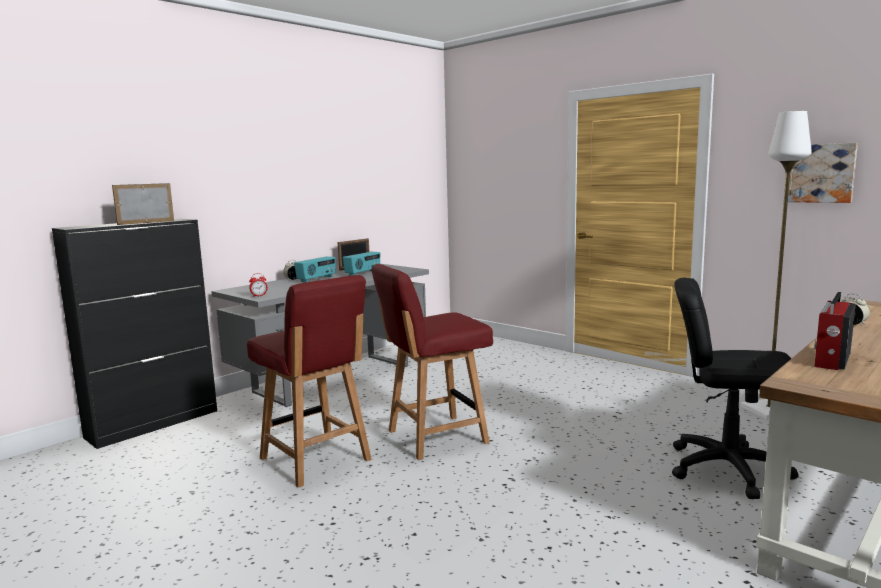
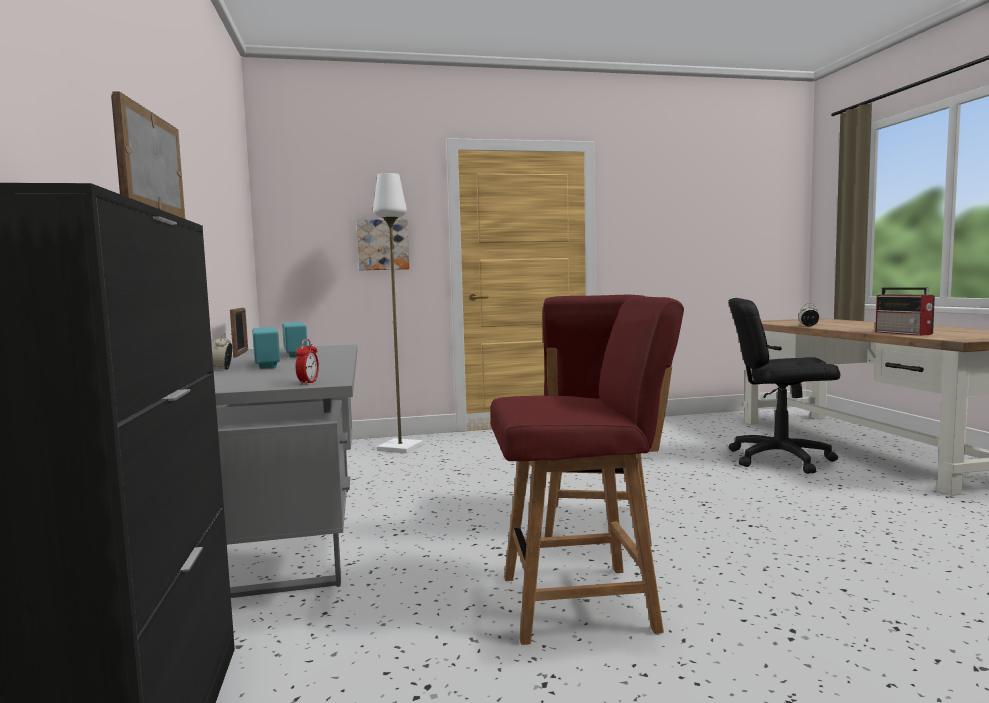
camera: 55 degrees left, 5 degrees down
black office chair [672,278,799,499] -> black office chair turned 45 degrees clockwise [728,298,840,474]
white floor lamp [741,111,812,420] -> white floor lamp moved to [373,173,423,453]
picture [788,143,858,203] -> picture moved to [357,219,409,270]

